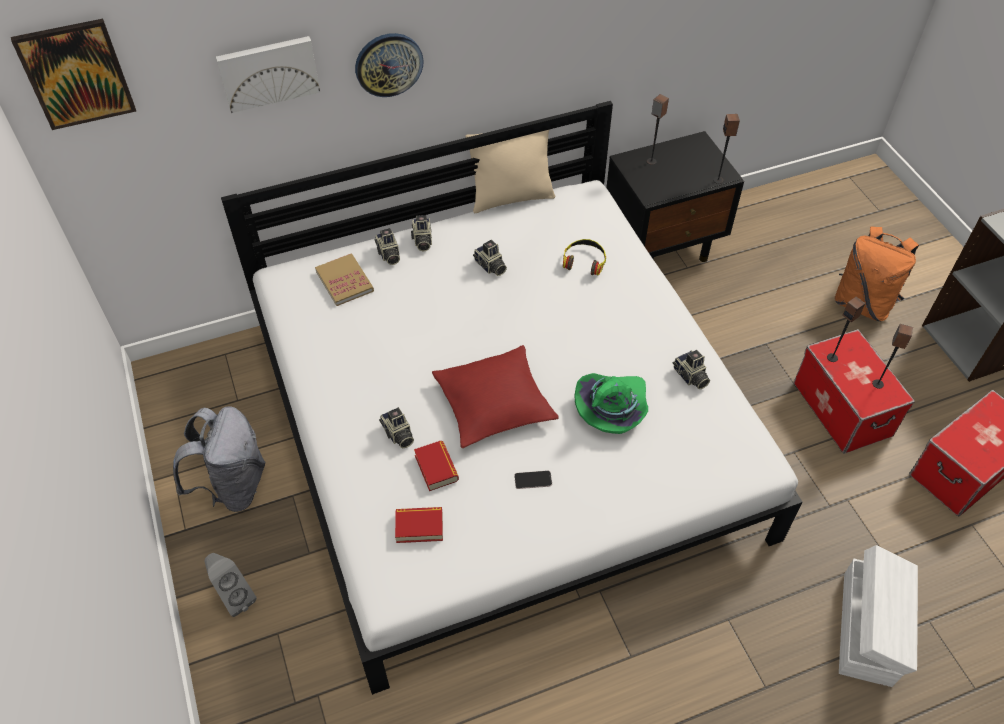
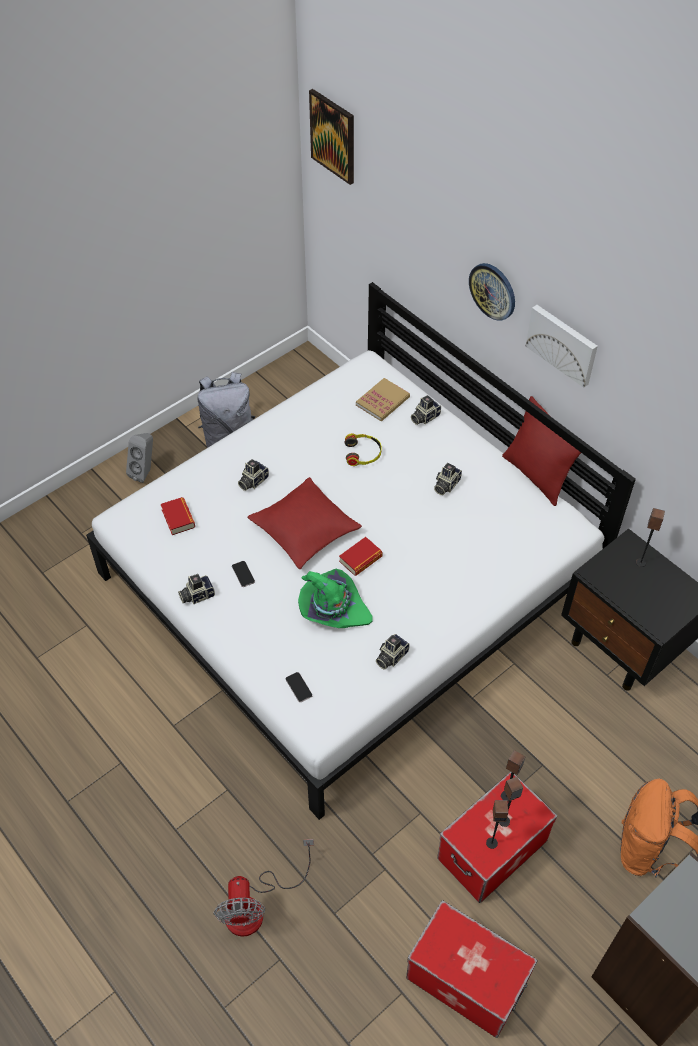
camera: 70 degrees right, 0 degrees up
picture [216,36,320,113] -> picture moved to [525,305,598,388]
camera [411,215,432,251] -> camera moved to [178,574,215,604]
book [414,441,459,491] -> book moved to [339,537,383,576]
beige pillow [466,130,555,214] -> red pillow [502,396,581,506]
headphones [563,239,606,275] -> headphones moved to [344,433,382,466]
speaker [713,114,740,184] -> speaker moved to [499,777,523,827]
white storage box [839,545,918,687] -> fan [214,839,314,936]
none -> phone [286,672,312,702]

